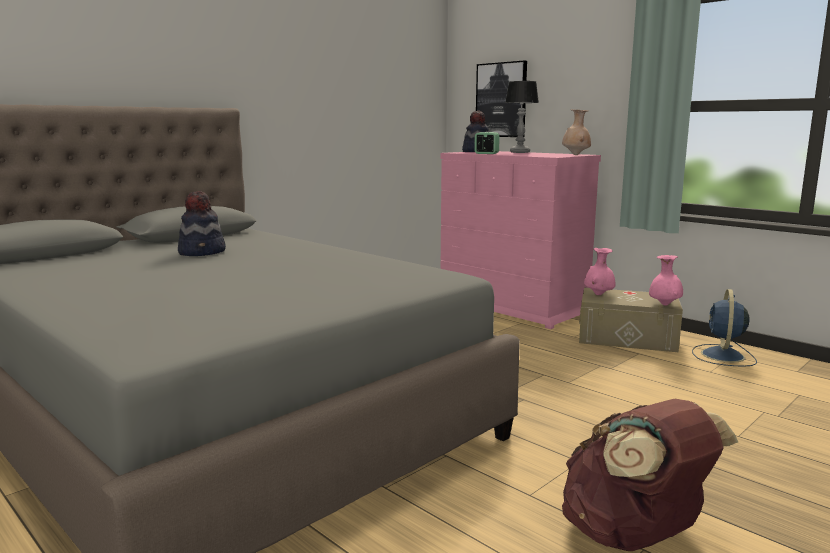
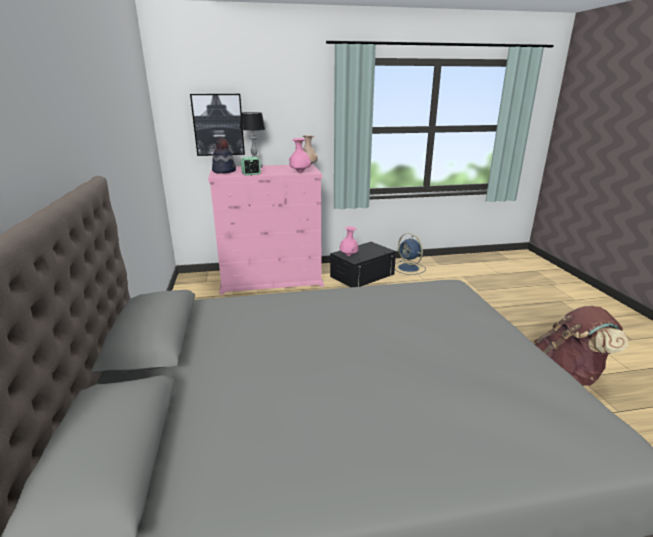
camera: 55 degrees left, 10 degrees up
hat [178,191,226,256] -> none
beige storage box [579,288,683,352] -> black storage box [330,242,396,287]
pink vase [649,255,683,306] -> pink vase moved to [289,138,311,173]

